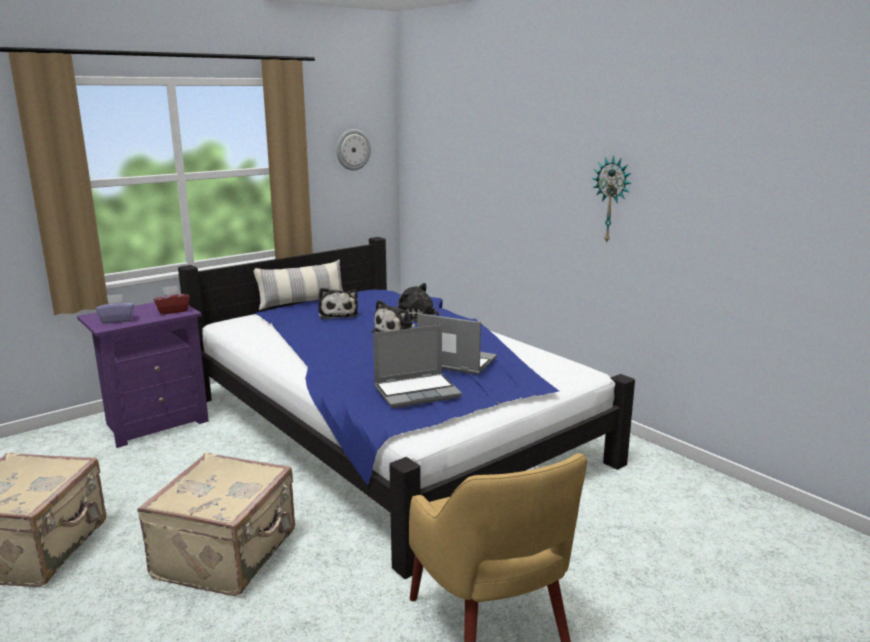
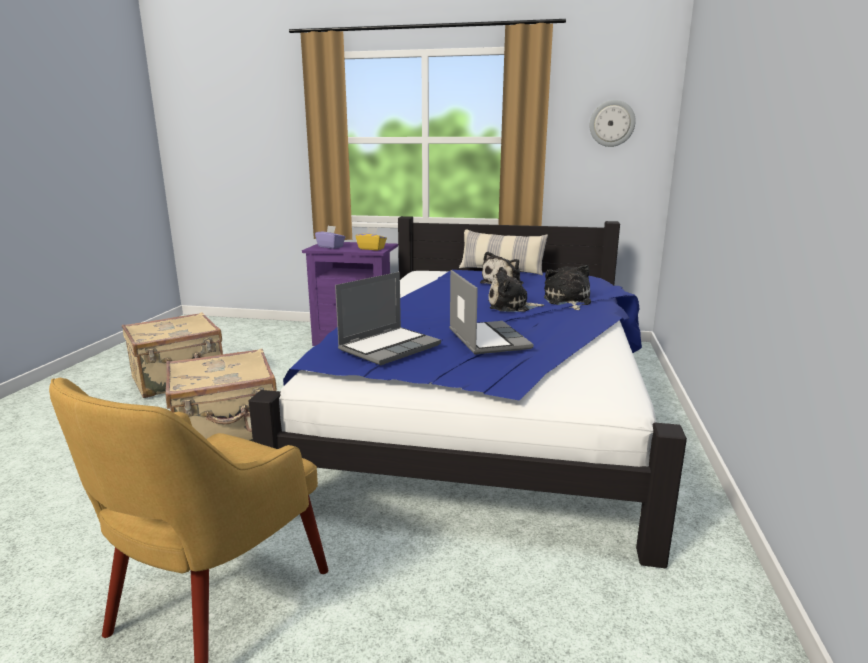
camera: 50 degrees right, 0 degrees up
red tissue box [154,286,190,315] -> yellow tissue box [356,227,387,250]
laptop [373,325,462,408] -> laptop turned 75 degrees counterclockwise [335,272,441,365]
wall clock [592,155,631,244] -> none

